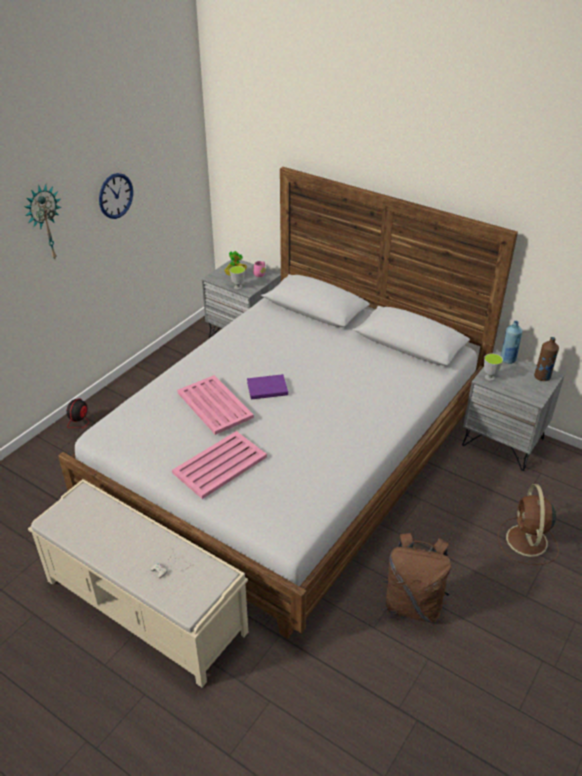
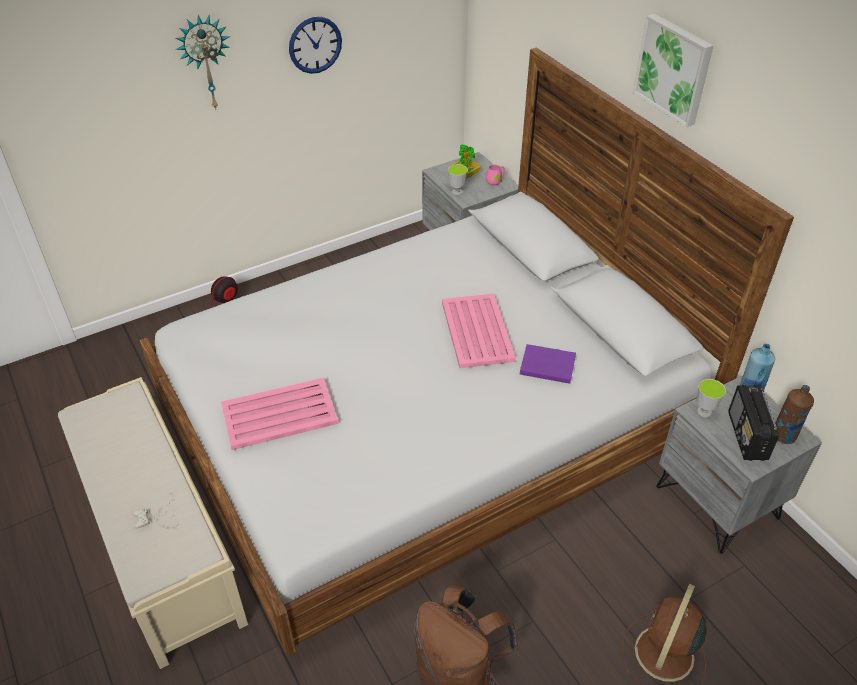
camera: 25 degrees right, 5 degrees up
pink tray [177,375,254,435] -> pink tray moved to [442,294,516,368]
purple book [247,374,288,400] -> purple book moved to [520,344,576,384]
none -> picture [633,14,714,127]
none -> radio [728,385,779,461]

